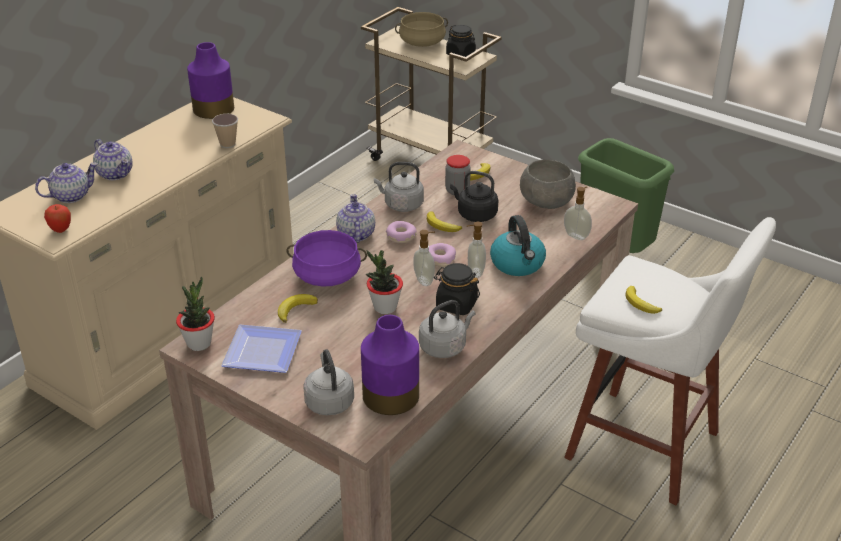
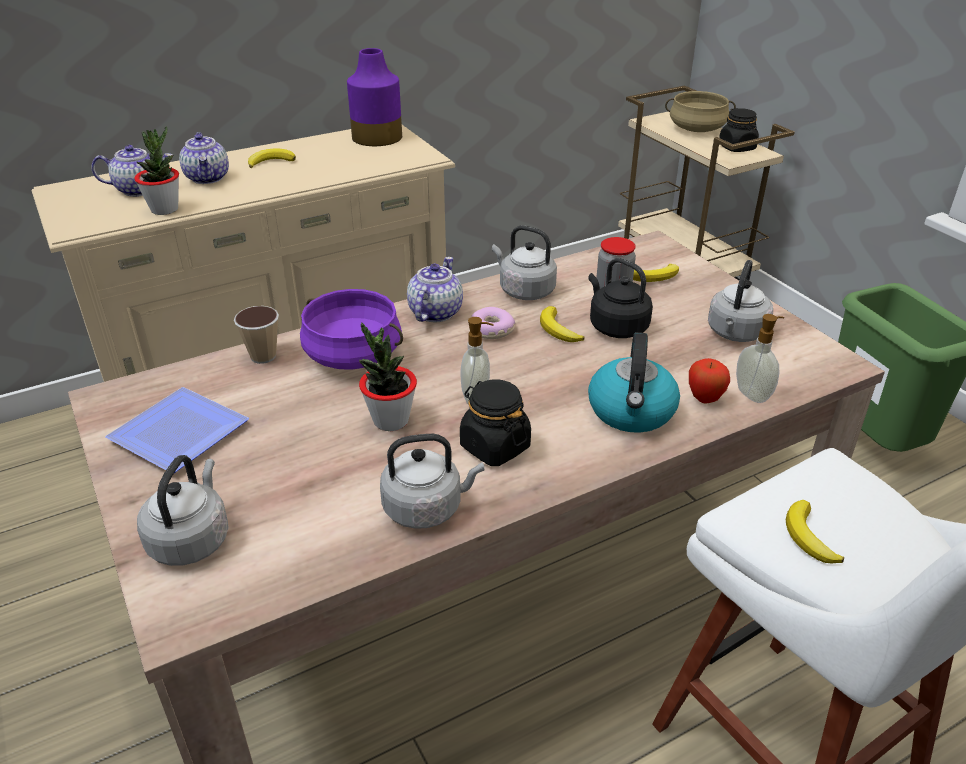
camera: 25 degrees right, 0 degrees up
apple [44,204,71,233] -> apple moved to [689,358,730,404]
potted plant [176,277,215,351] -> potted plant moved to [135,127,179,215]
cup [212,114,238,148] -> cup moved to [234,306,279,364]
banana [278,294,318,323] -> banana moved to [248,148,296,168]
purple vase [361,315,419,415] -> none
donut [429,243,456,267] -> none
soap dispenser [467,222,486,278] -> none
grey bowl [520,159,576,209] -> grey kettle [708,260,773,342]

